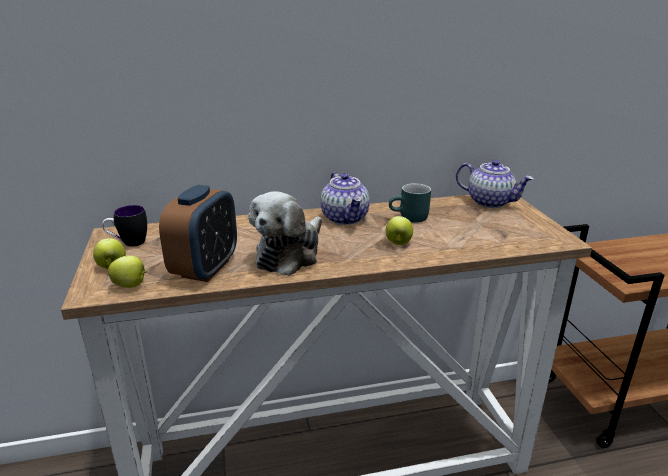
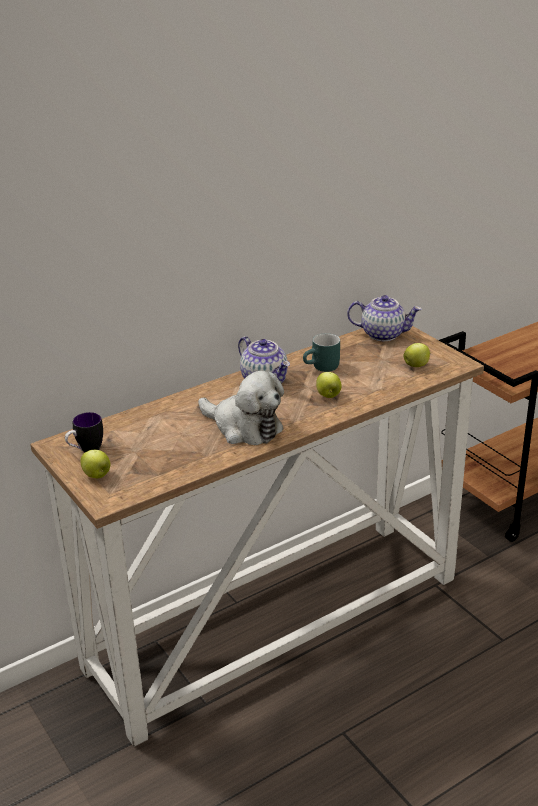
camera: 20 degrees left, 5 degrees up
apple [108,255,147,288] -> apple moved to [403,343,431,367]
alarm clock [159,185,237,282] -> none
plush toy [249,191,322,276] -> plush toy turned 60 degrees counterclockwise [198,371,284,445]

